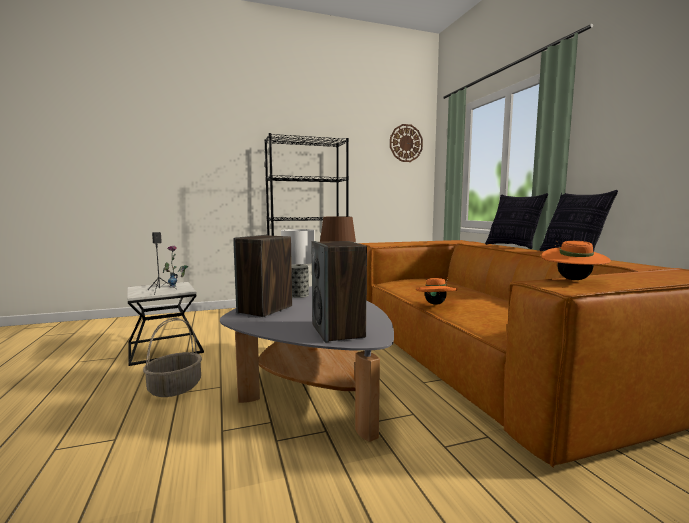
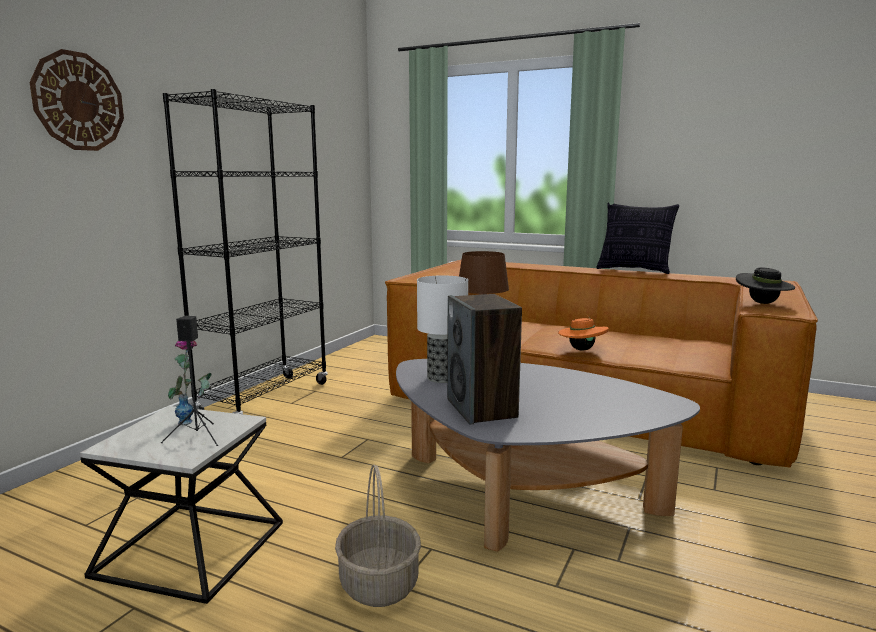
camera: 45 degrees left, 5 degrees up
speaker [312,241,367,342] -> none
wall clock [390,124,423,162] -> wall clock moved to [30,49,124,151]
pillow [485,193,548,249] -> none
orange hat [541,241,611,280] -> black hat [736,267,795,304]

